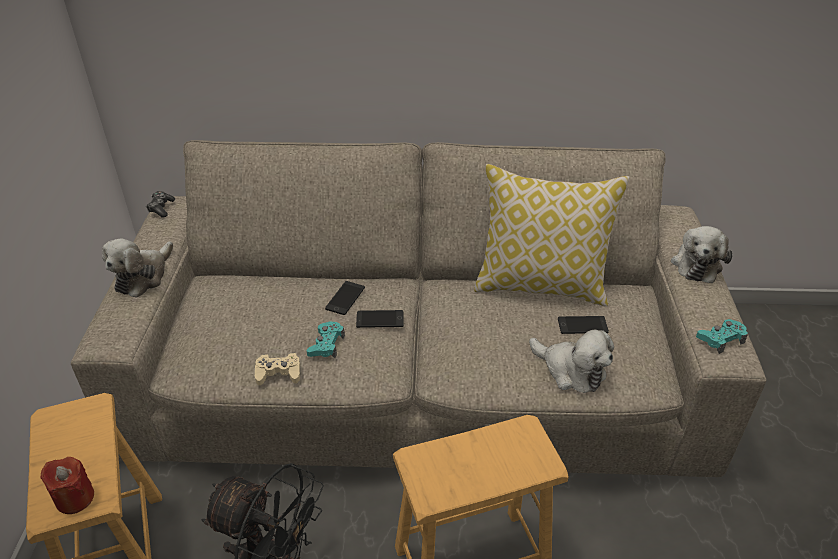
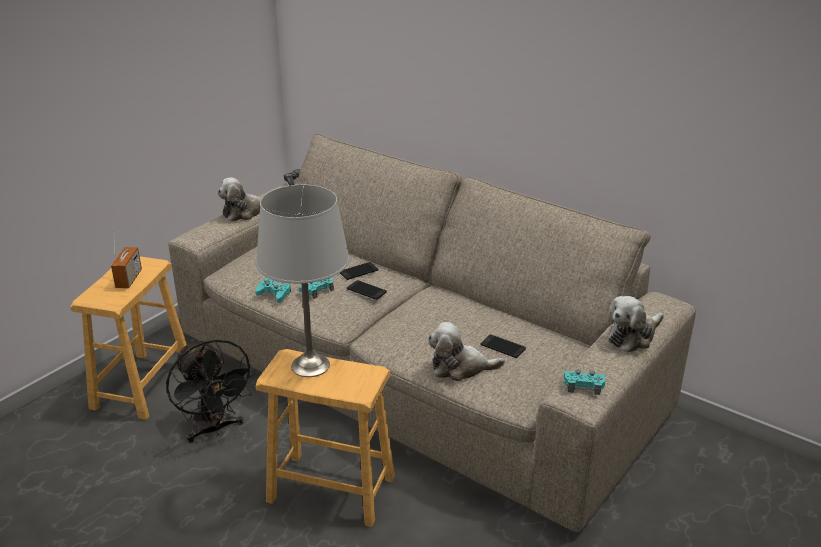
camera: 35 degrees right, 10 degrees down
red candle [41,457,94,514] -> none
beige game controller [255,353,300,385] -> turquoise game controller [256,279,291,303]
pillow [474,164,630,307] -> none
plush toy [529,330,614,393] -> plush toy turned 105 degrees clockwise [428,322,505,381]
none -> radio [111,238,142,288]
none -> grey table lamp [256,185,350,377]

